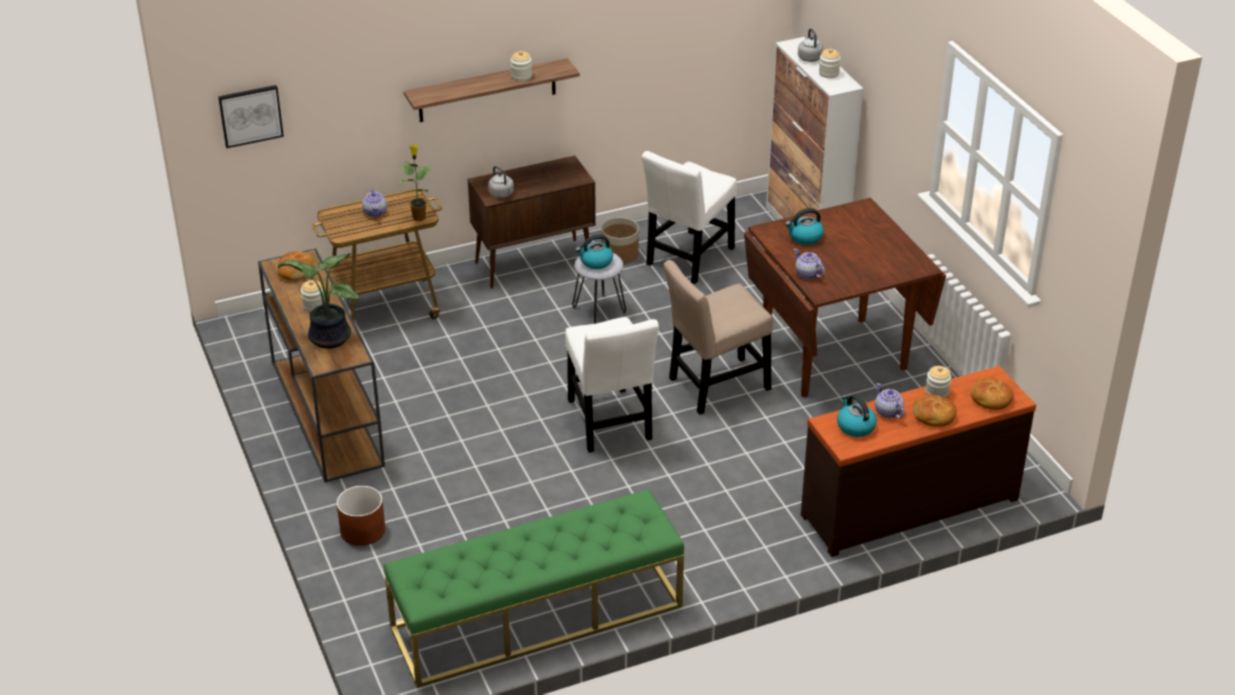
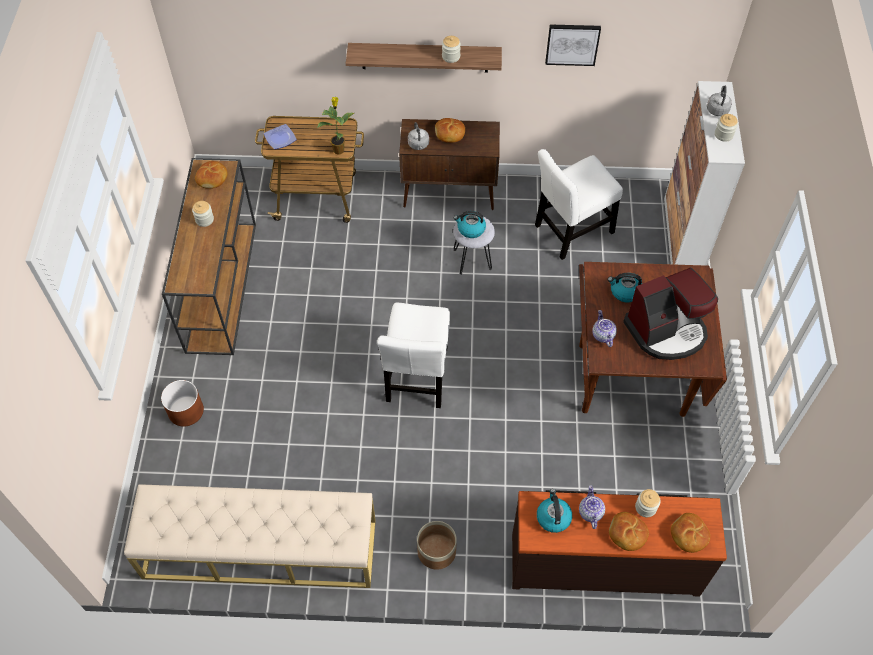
camera: 25 degrees right, 20 degrees up
picture [218,85,284,148] -> picture moved to [545,25,601,66]
potted plant [278,253,359,349] -> none
teapot [362,188,387,217] -> none
green bench [384,489,684,688] -> beige bench [124,484,376,588]
planter [601,217,639,264] -> planter moved to [417,521,457,569]
beige chair [663,260,773,415] -> none
none -> plate [264,124,297,149]
none -> bread [435,118,465,143]
none -> coffee machine [623,267,718,360]

